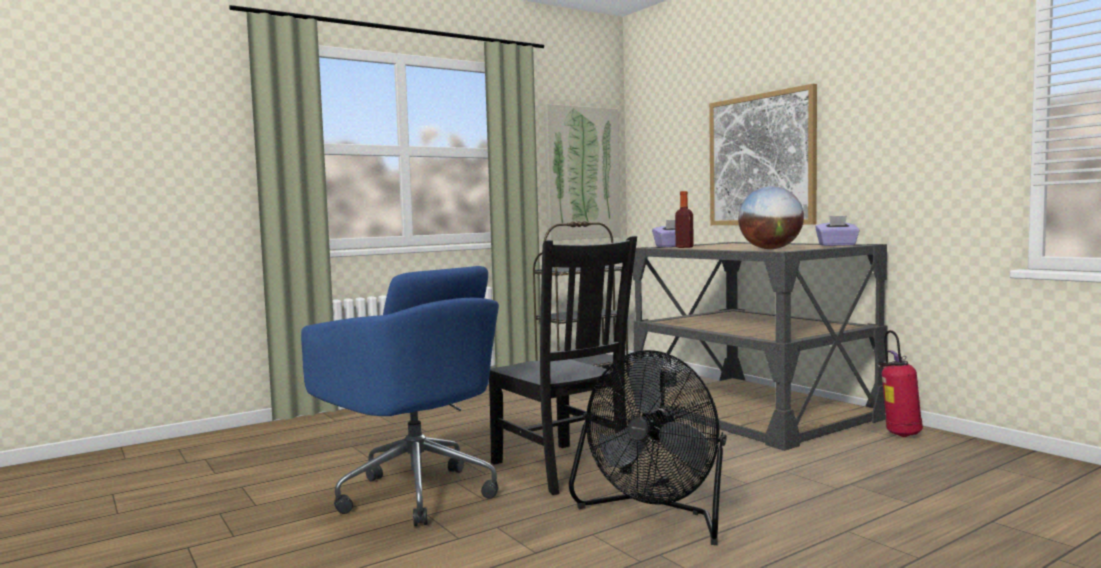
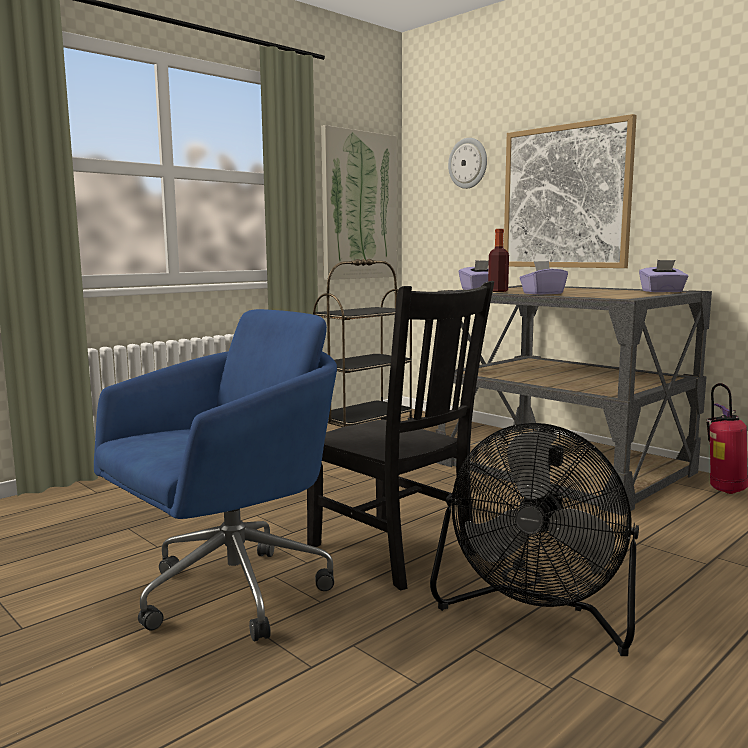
camera: 10 degrees left, 5 degrees up
blue office chair [301,266,499,526] -> blue office chair turned 75 degrees counterclockwise [94,309,337,641]
globe [738,186,804,249] -> none
none -> wall clock [448,138,487,189]
none -> purple tissue box [520,261,568,295]

